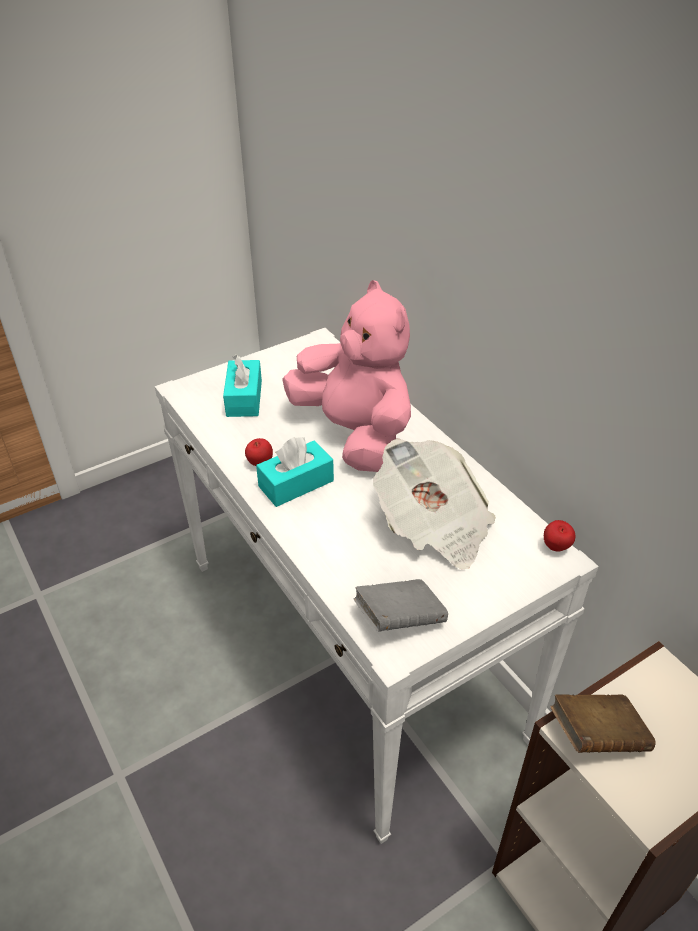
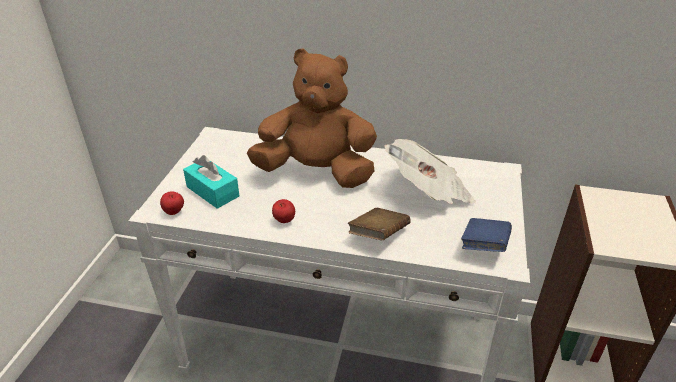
camera: 45 degrees left, 5 degrees down
turquoise tissue box [256,437,334,507] -> none
pink plush toy [282,280,411,472] -> brown plush toy [247,48,377,188]
grey book [353,579,448,632] -> blue book [461,218,512,252]
apple [544,520,575,552] -> apple moved to [160,191,184,215]
brown book [550,694,656,753] -> brown book moved to [348,208,411,240]

